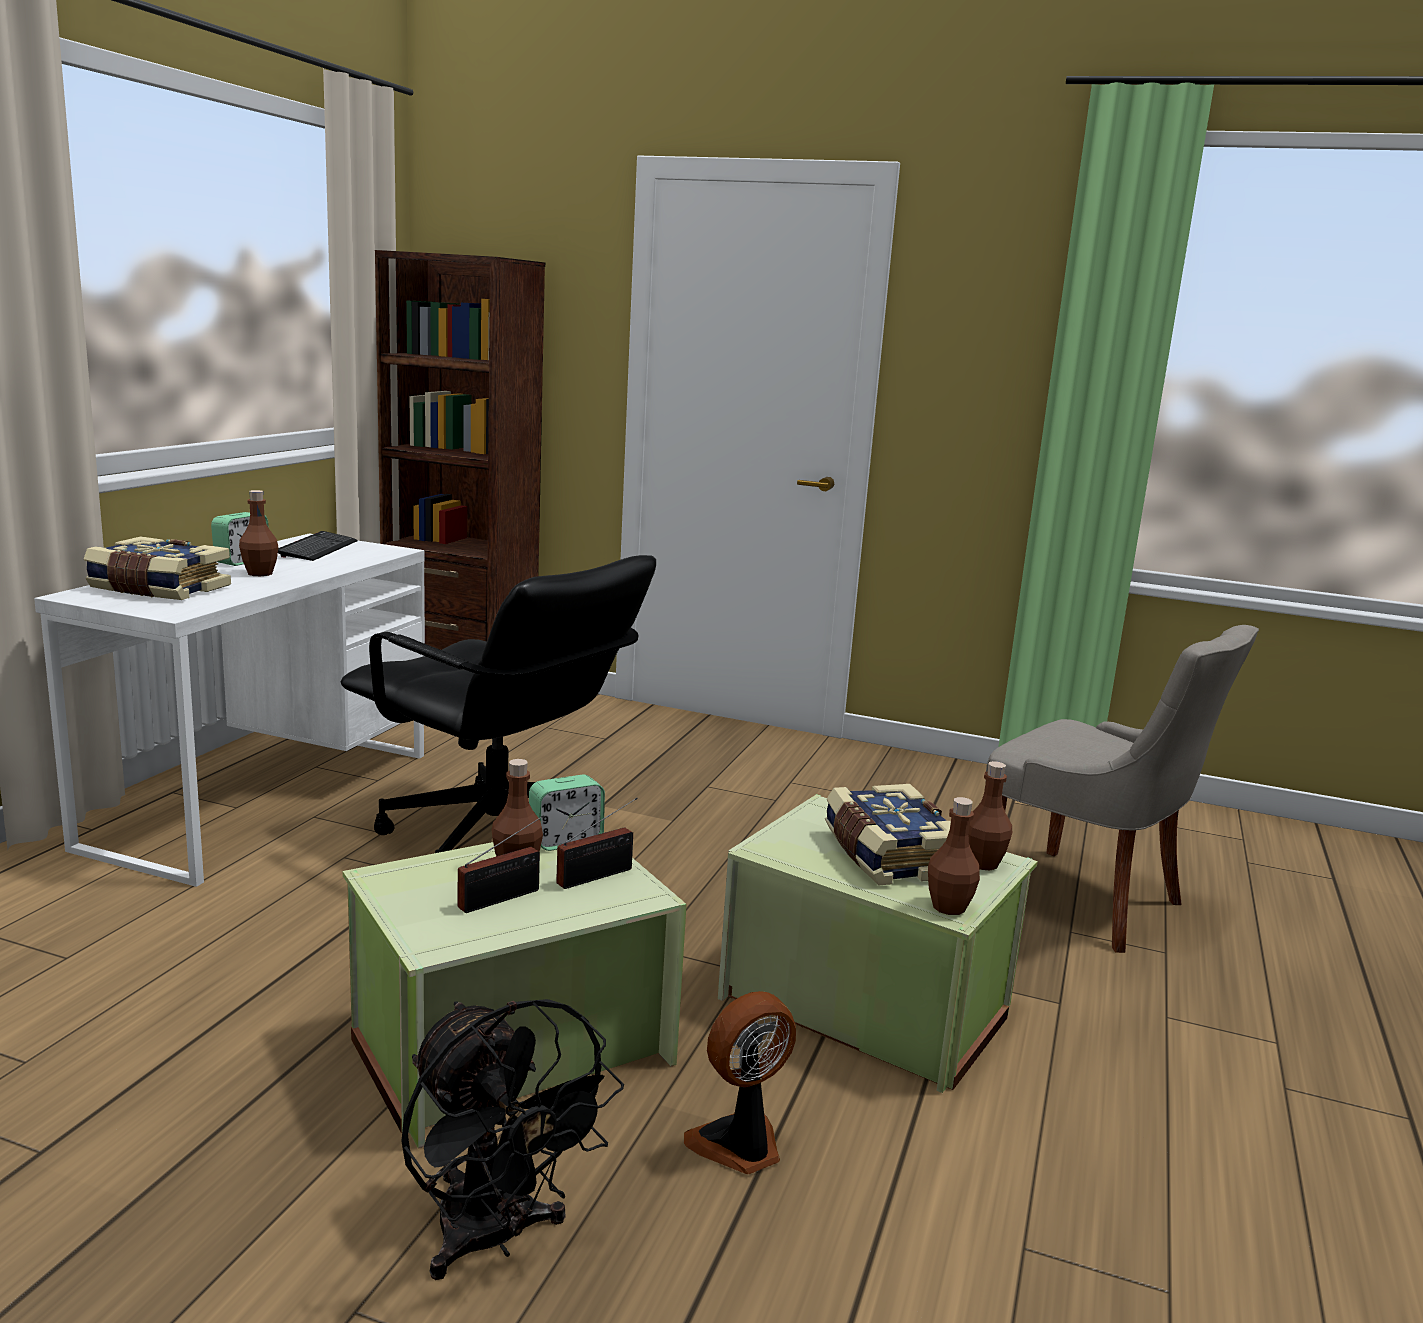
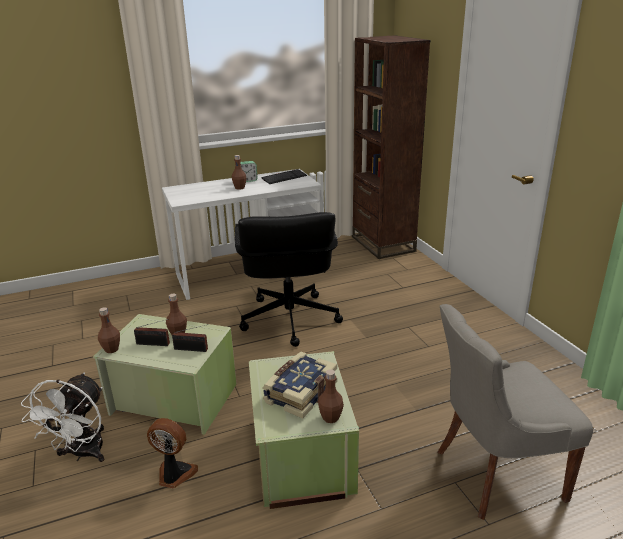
camera: 50 degrees right, 10 degrees up
book [84,536,231,600] -> none
black fan [401,999,624,1280] -> white fan [21,373,104,462]
alarm clock [529,775,605,851] -> none
brown bottle [928,797,980,915] -> brown bottle moved to [98,307,120,353]
grey chair [986,625,1259,953] -> grey chair turned 75 degrees clockwise [437,304,593,520]

